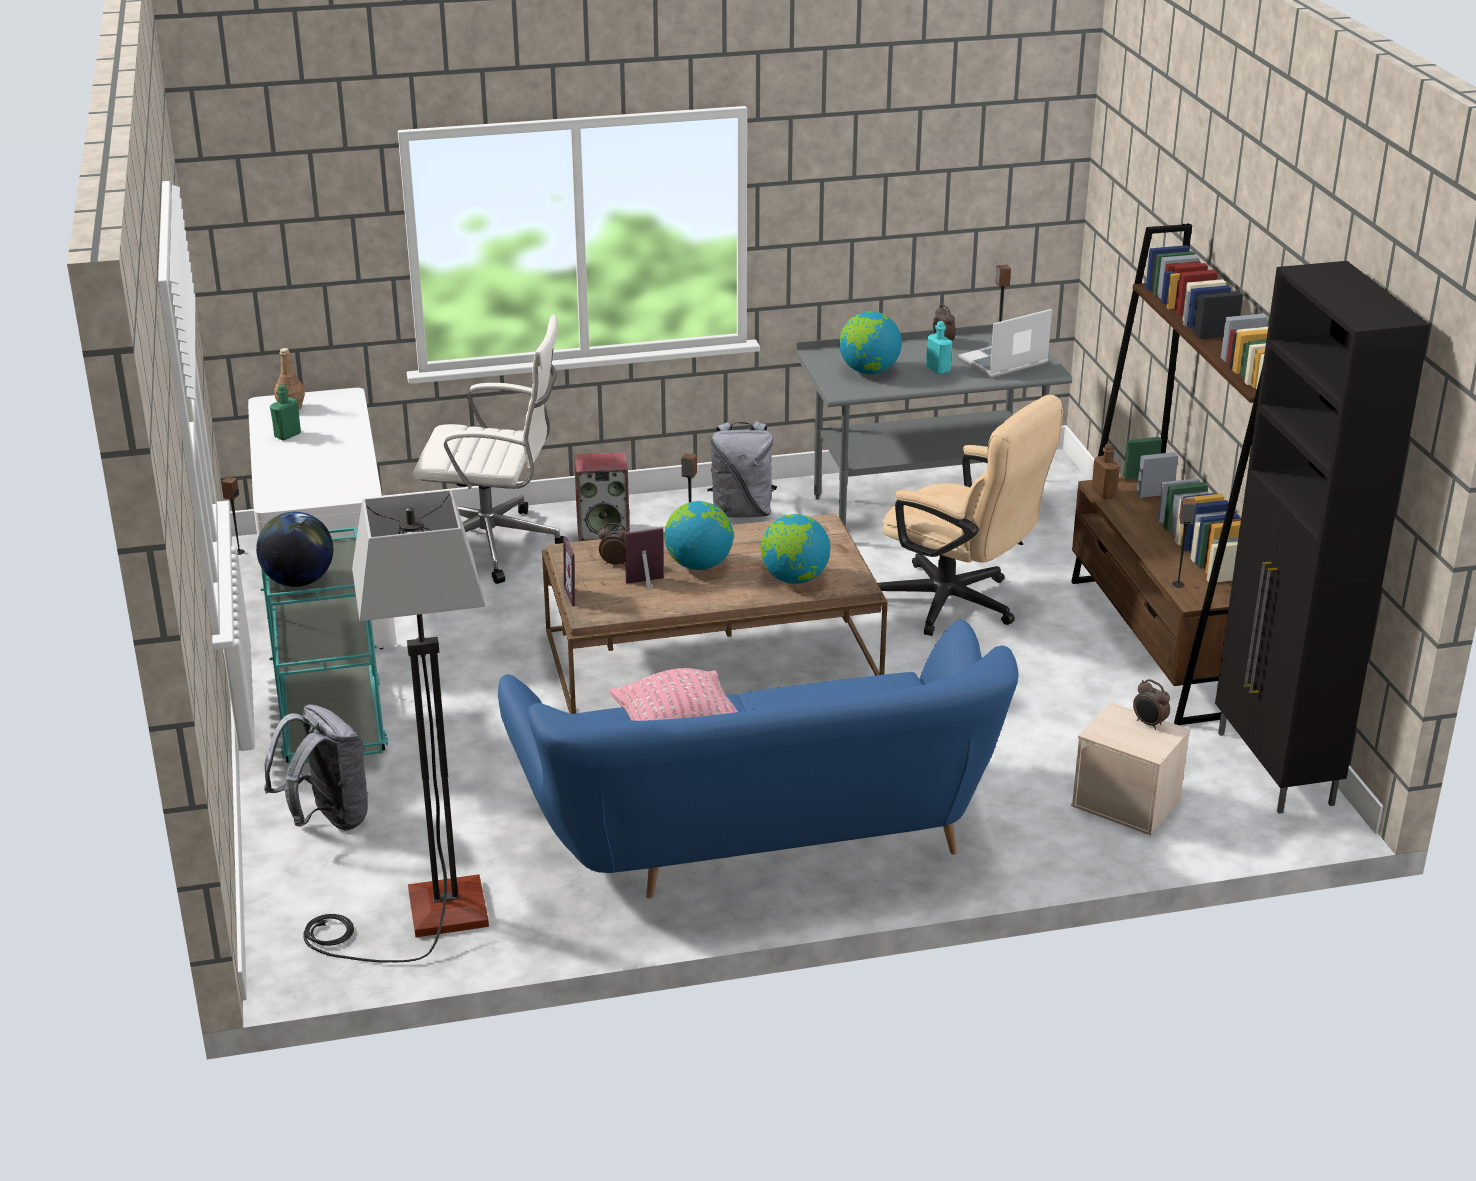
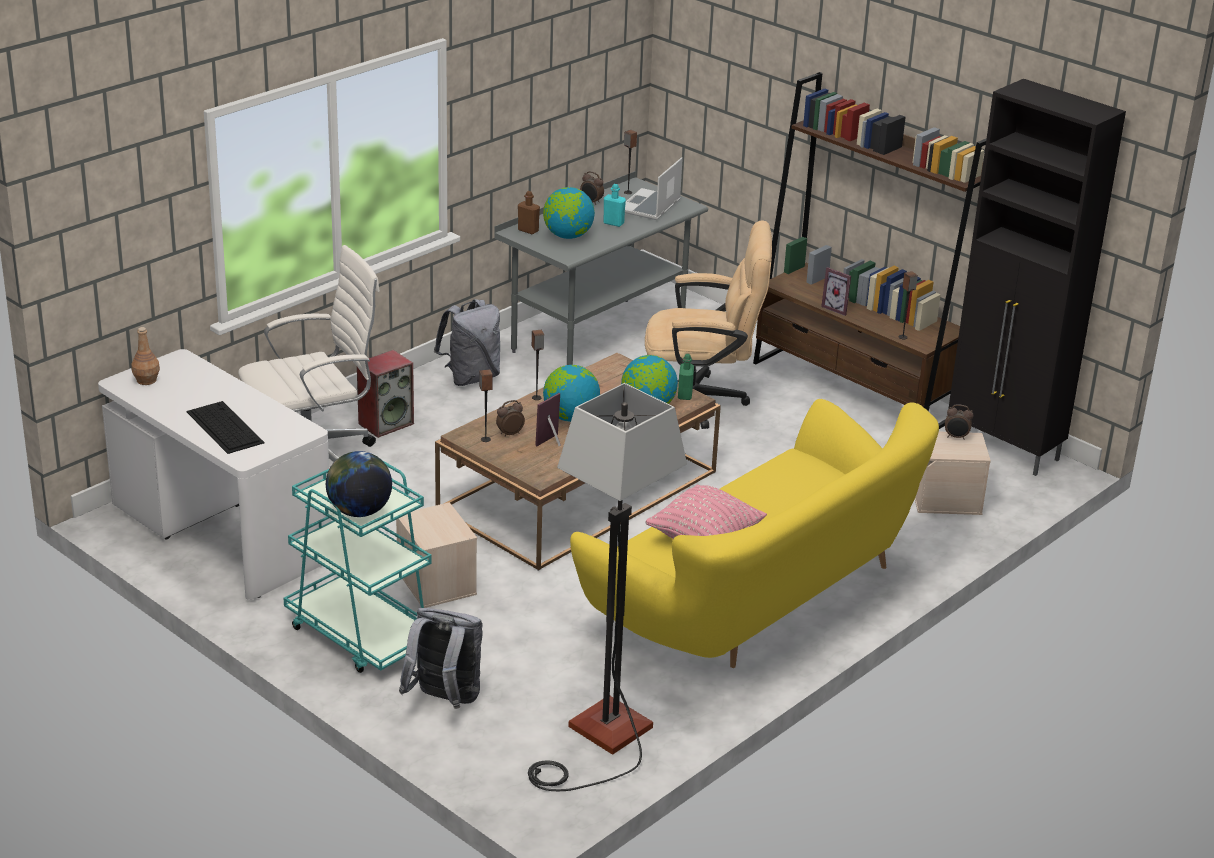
camera: 35 degrees left, 0 degrees up
speaker [221,477,245,555] -> speaker moved to [479,369,493,442]
green bottle [270,385,301,440] -> green bottle moved to [678,354,694,400]
blue sofa [498,620,1019,898] -> yellow sofa [570,399,939,668]
picture frame [563,536,591,606] -> picture frame moved to [821,267,851,316]
brown bottle [1092,443,1120,499] -> brown bottle moved to [518,191,540,234]
none -> keyboard [186,401,265,454]
none -> beige storage box [396,502,477,608]

